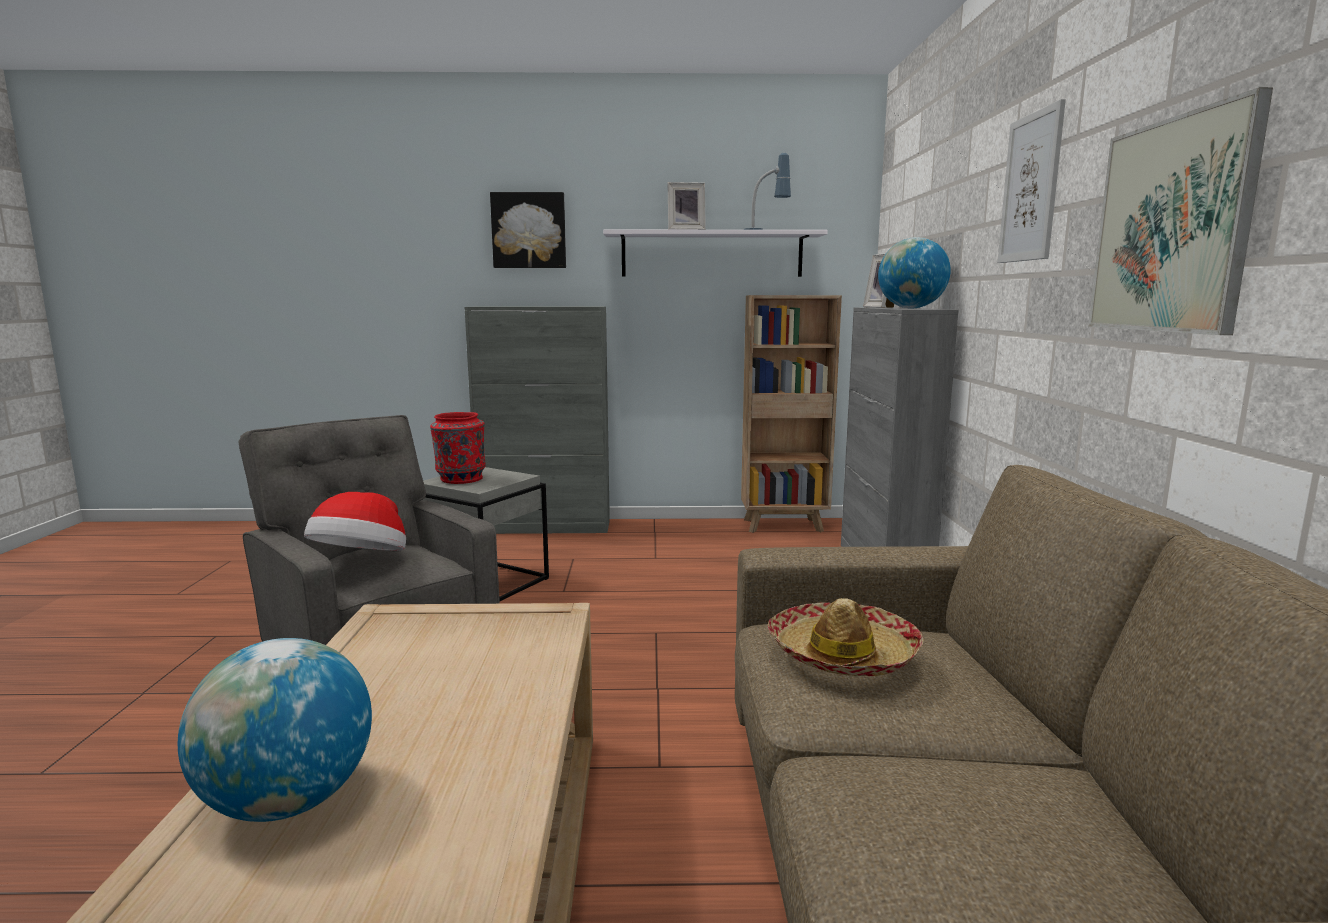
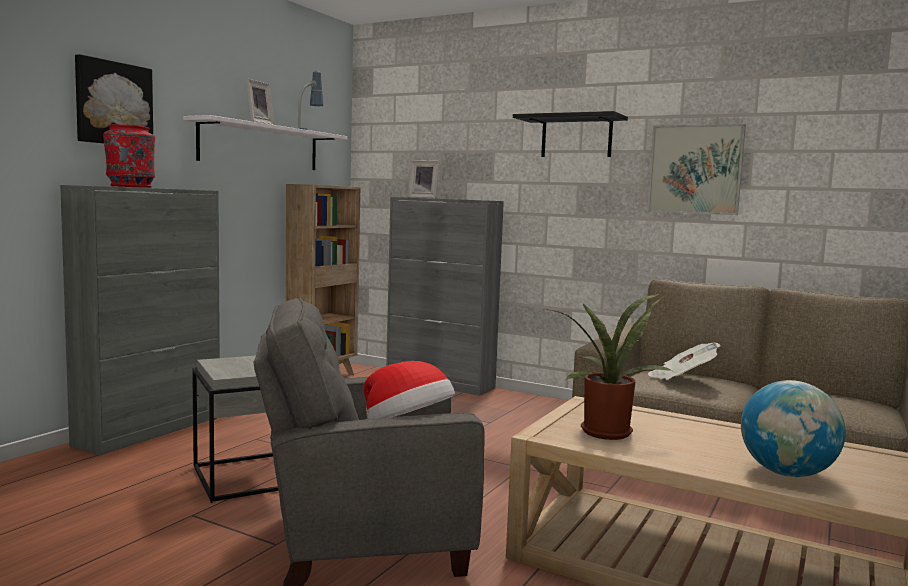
camera: 60 degrees left, 5 degrees down
red vase [430,412,486,484] -> red vase moved to [103,124,155,188]
hat [768,598,923,676] -> newspaper [648,343,721,380]
globe [878,237,951,309] -> none
picture [998,99,1066,263] -> black shelf [513,111,628,157]
none -> potted plant [545,293,674,440]

